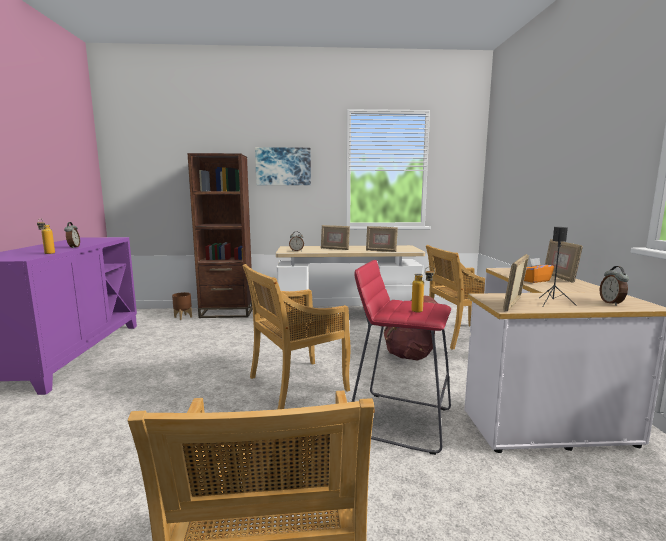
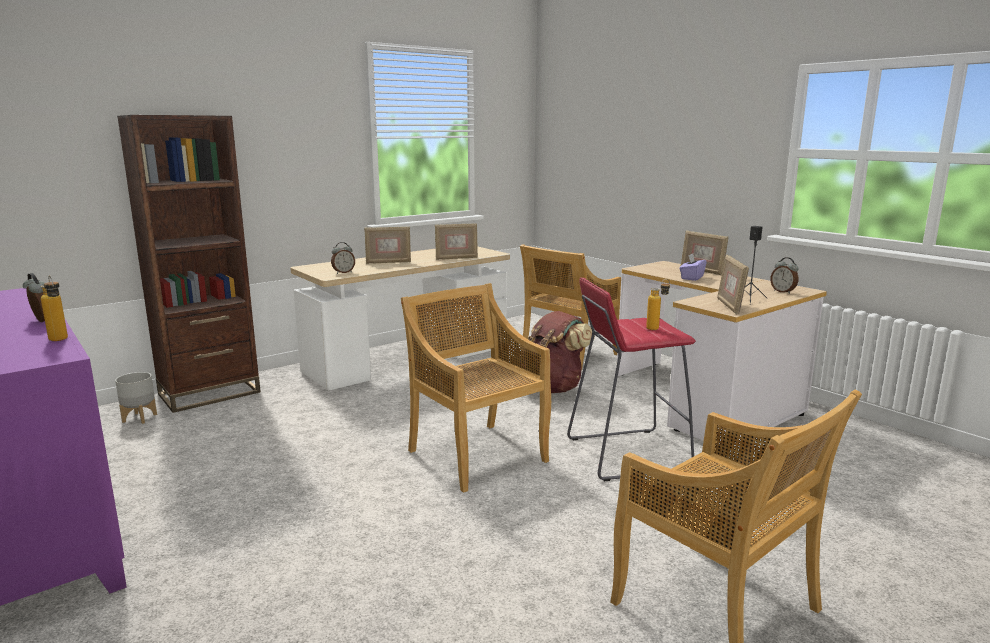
camera: 35 degrees left, 5 degrees up
brown planter [172,292,192,320] -> grey planter [115,372,157,424]
beige chair [242,264,350,409] -> beige chair turned 120 degrees clockwise [401,283,551,493]
picture [255,147,311,185] -> none
orange tissue box [524,258,554,283] -> purple tissue box [679,253,707,281]

